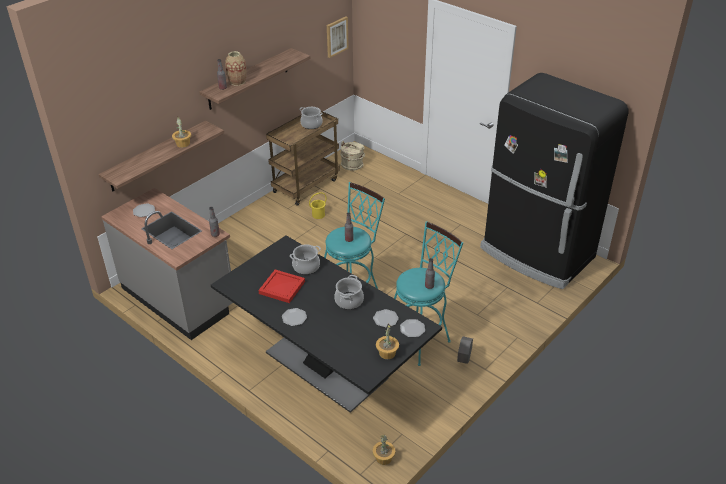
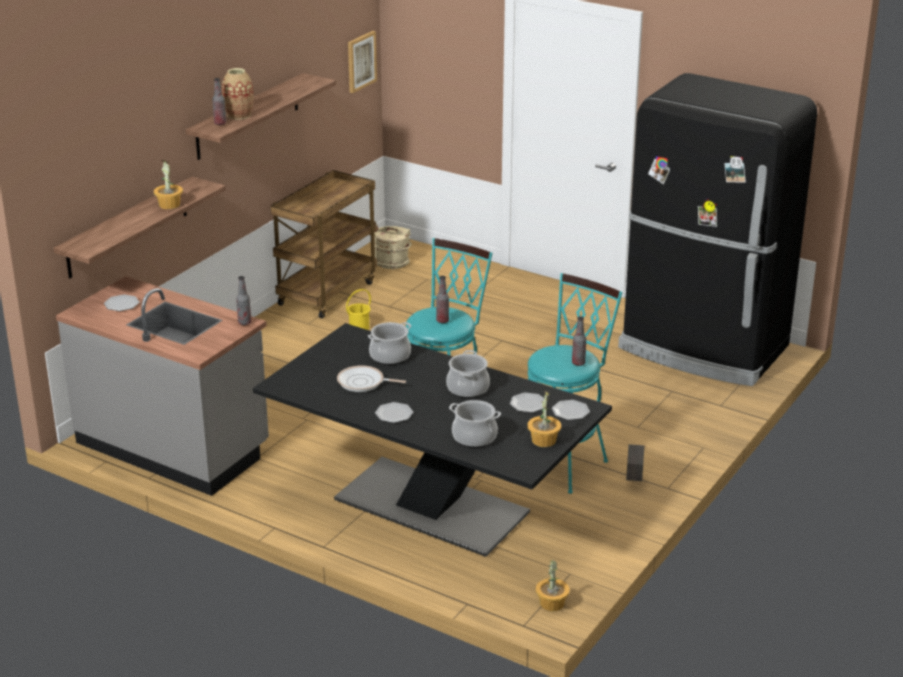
camera: 10 degrees left, 10 degrees down
red tray [258,270,305,303] -> frying pan [337,365,406,392]
cooking pot [299,107,323,129] -> cooking pot moved to [449,400,501,448]

